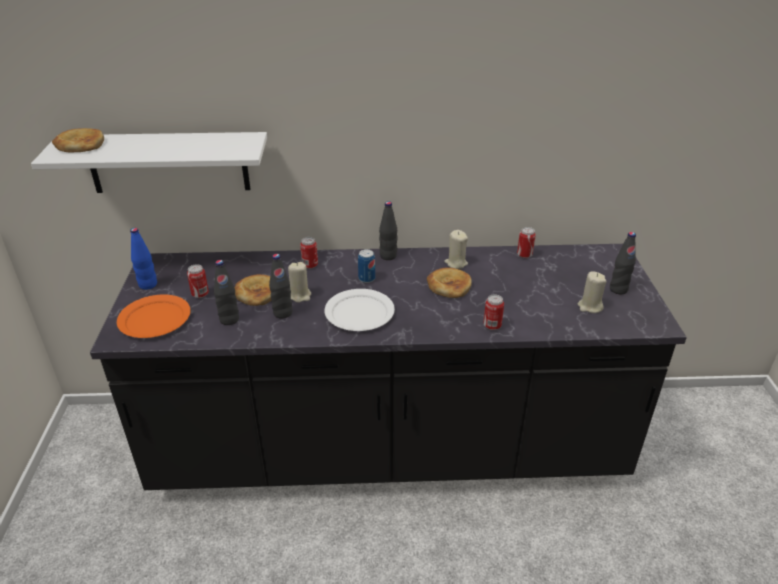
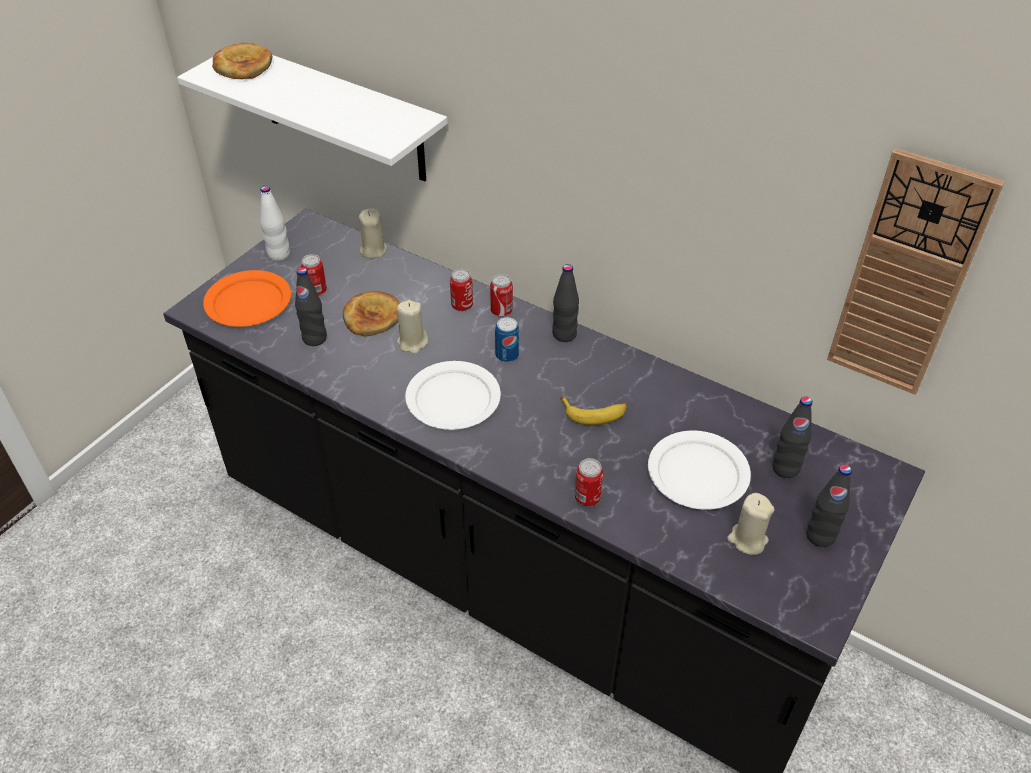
camera: 35 degrees right, 10 degrees up
blue bottle [130,228,157,290] -> white bottle [260,186,290,261]
black bottle [269,254,292,319] -> black bottle moved to [772,396,813,478]
bread [427,267,472,298] -> banana [560,397,628,425]
beige candle [444,230,468,269] -> beige candle moved to [359,209,387,259]
can [517,227,536,258] -> can moved to [490,274,513,317]
none -> white plate [648,430,751,510]
none -> wall clock [827,148,1005,395]

